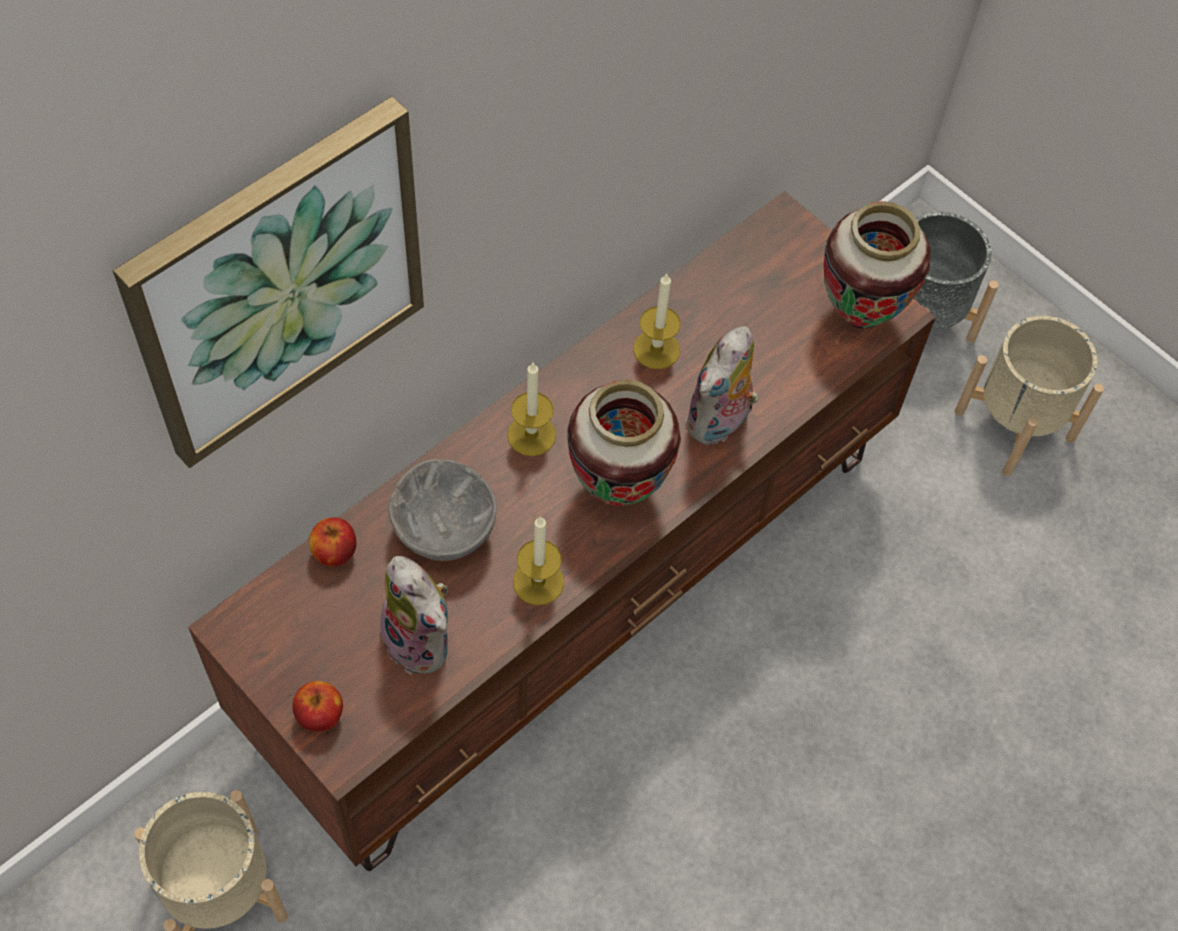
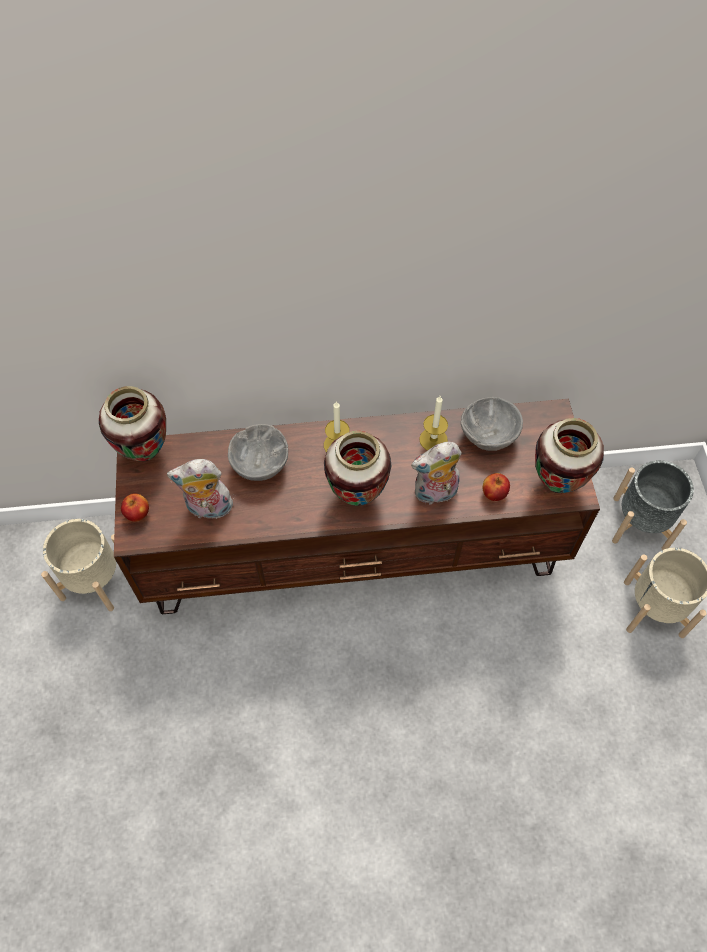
camera: 40 degrees right, 0 degrees up
picture [113,96,424,468] -> none
apple [308,517,356,567] -> apple moved to [483,473,510,501]
plush toy [378,556,448,675] -> plush toy turned 90 degrees clockwise [167,459,233,519]
candle [513,516,564,605] -> none
none -> vase [99,386,166,462]
none -> grey bowl [461,397,523,451]

